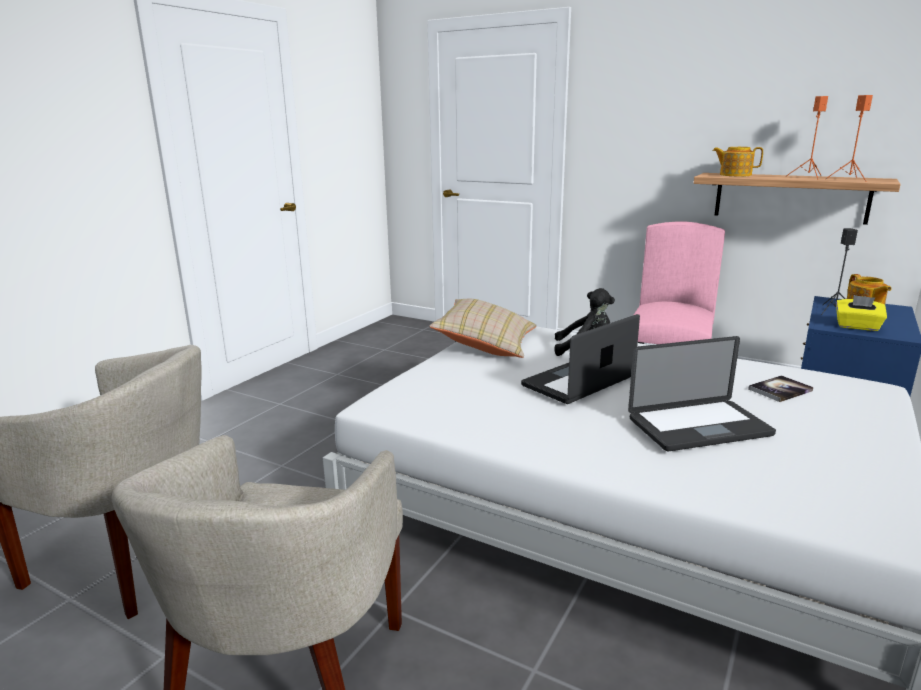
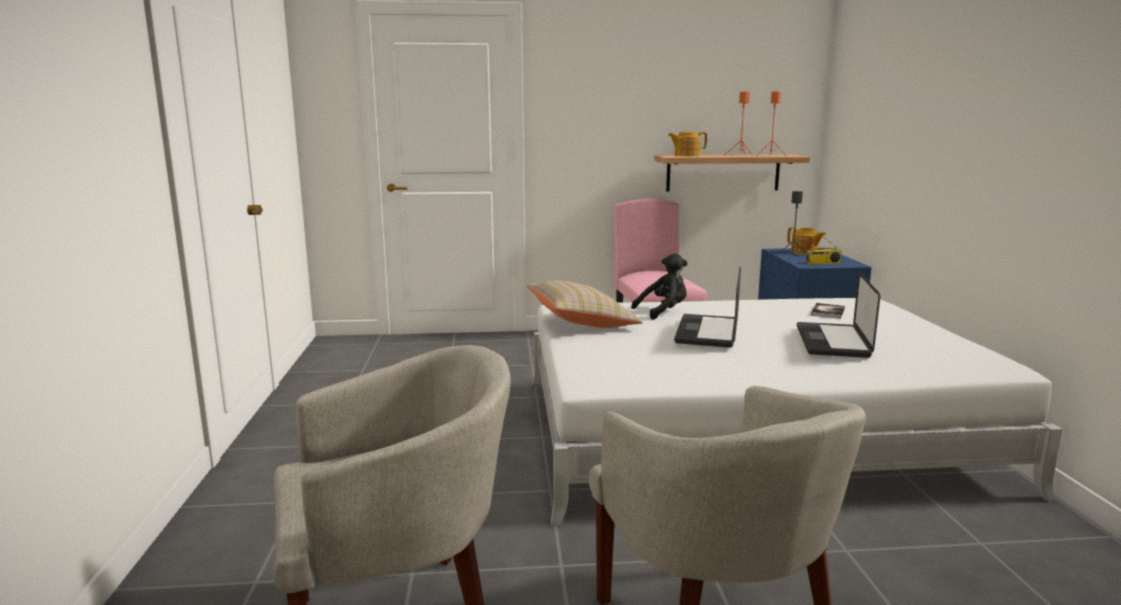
camera: 35 degrees left, 5 degrees down
laptop [628,336,776,451] -> laptop turned 150 degrees clockwise [797,272,881,358]
yellow tissue box [836,295,887,331] -> radio [806,230,842,265]

